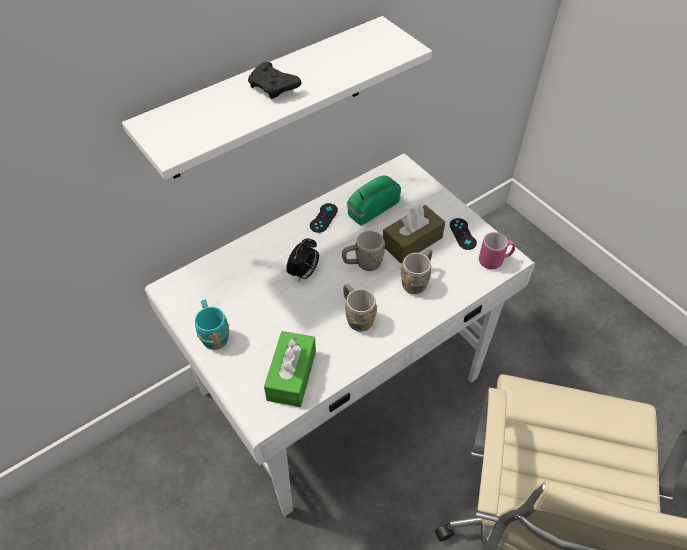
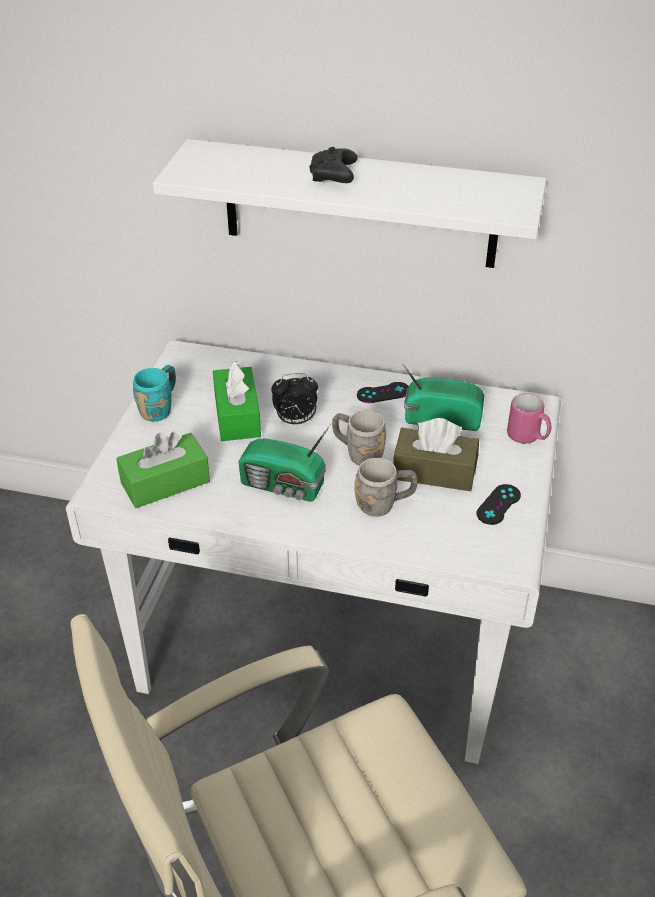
camera: 50 degrees right, 10 degrees down
grey mug [343,284,377,332] -> radio [239,424,331,502]
pink mug [479,232,515,269] -> pink mug moved to [507,393,551,444]
none -> green tissue box [213,361,261,441]

